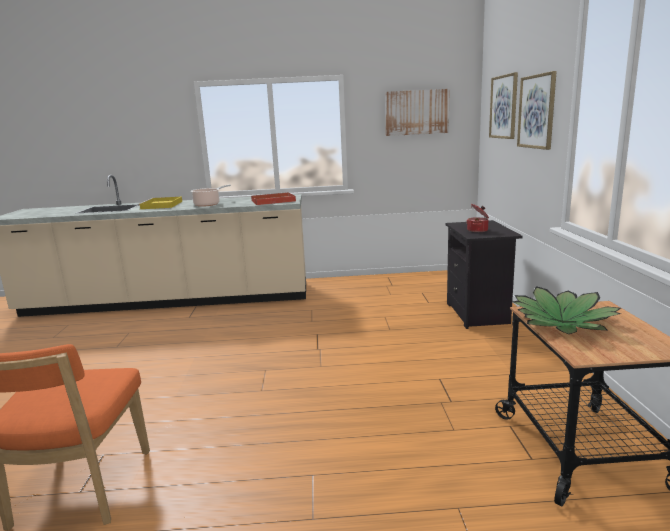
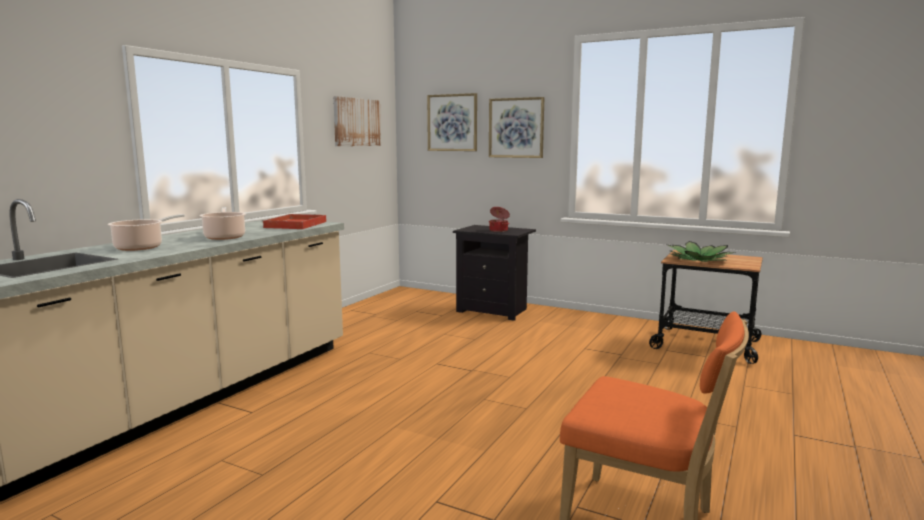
camera: 60 degrees left, 5 degrees down
yellow tray [138,197,182,209] -> cooking pot [108,214,185,251]

